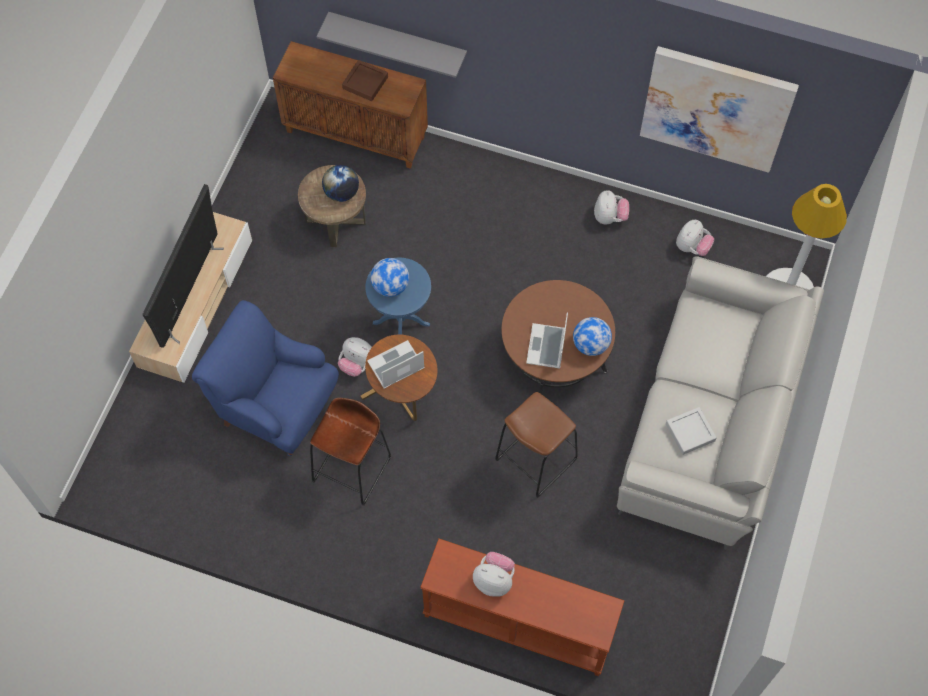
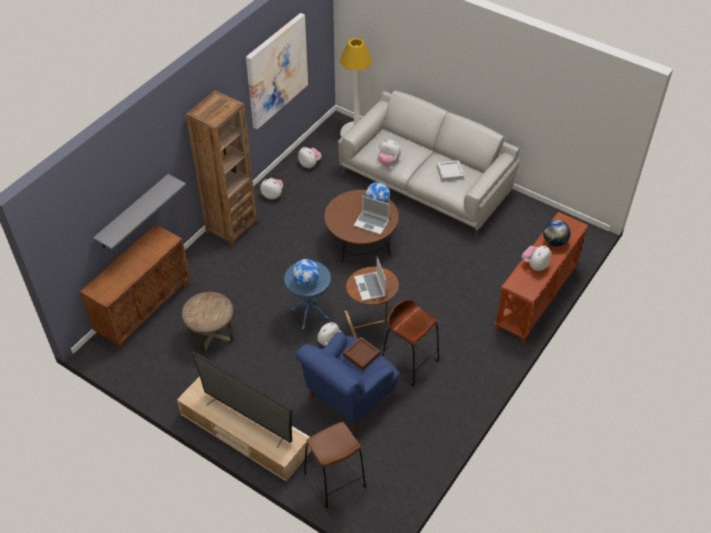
camera: 75 degrees left, 15 degrees down
globe [322,165,359,202] -> globe moved to [543,220,571,247]
brown tray [342,60,388,101] -> brown tray moved to [343,337,380,371]
brown stool [495,392,578,498] -> brown stool moved to [304,422,366,508]
none -> brown bookcase [186,90,257,247]
none -> plush toy [378,140,401,165]

